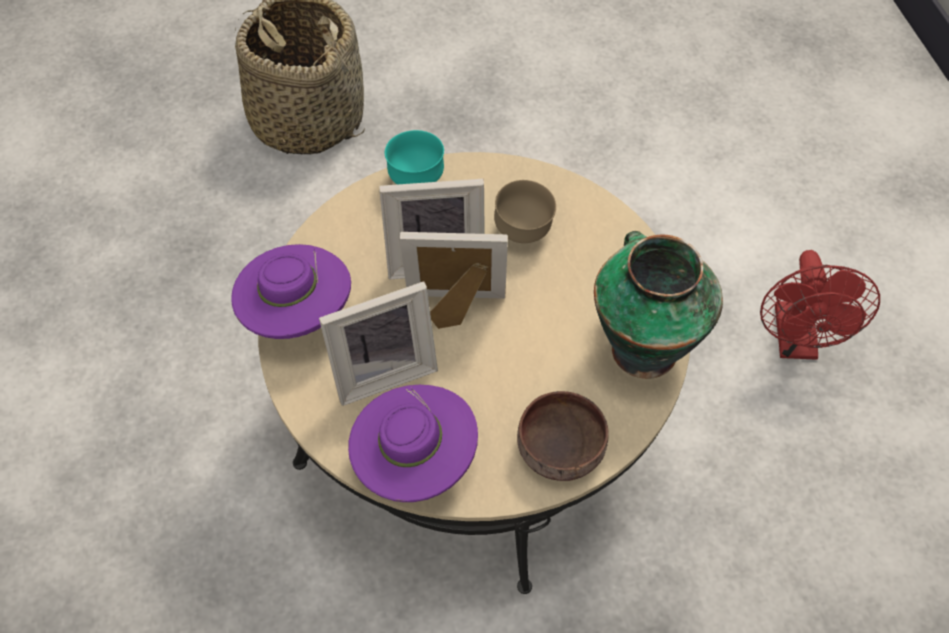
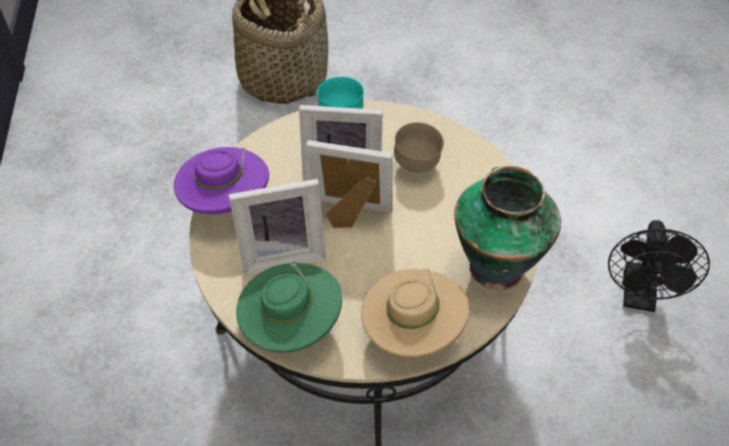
camera: 10 degrees right, 5 degrees down
purple hat [348,385,478,502] -> green hat [236,261,342,353]
brown bowl [517,391,609,481] -> beige hat [361,268,469,358]
red fan [760,250,880,360] -> black fan [608,220,710,312]

